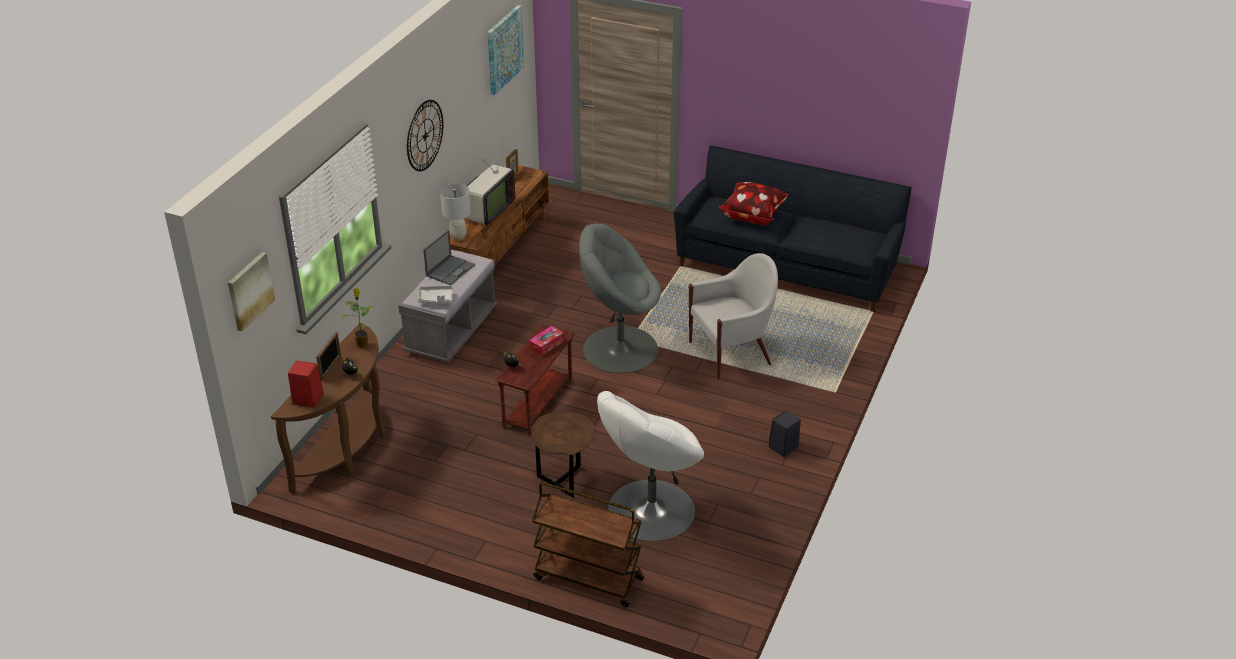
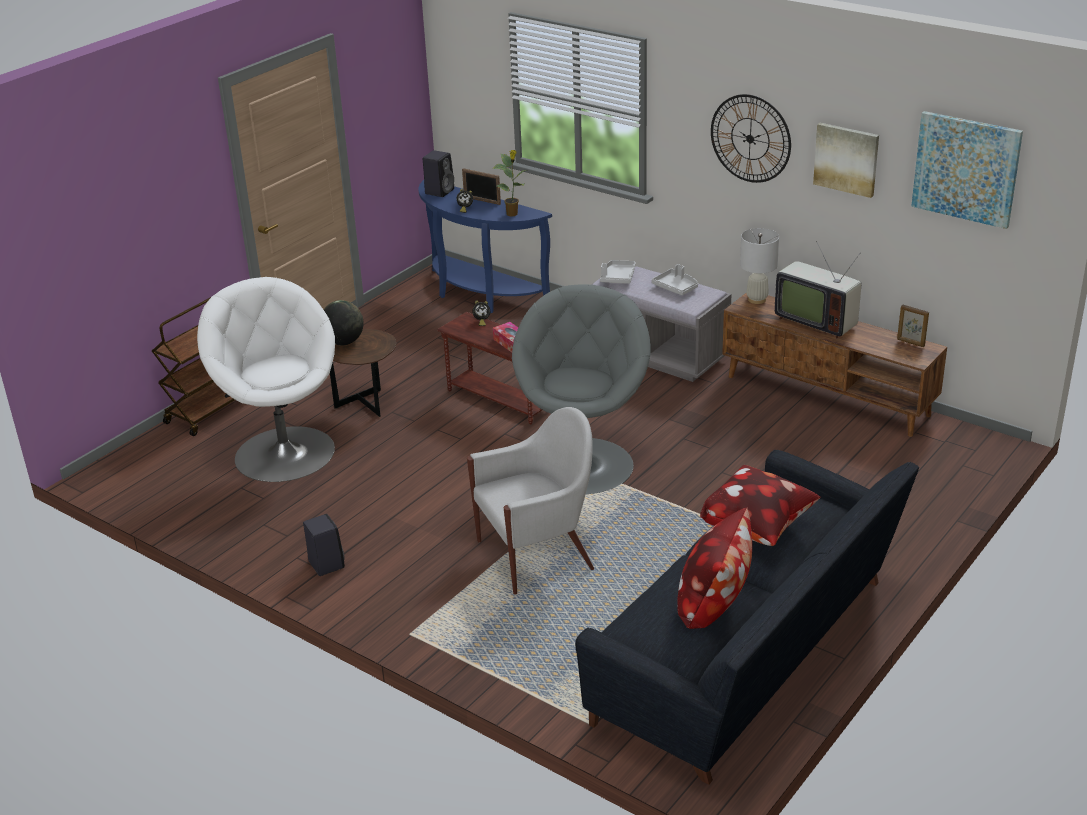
camera: 105 degrees right, 5 degrees down
picture [228,252,275,331] -> picture moved to [813,123,879,198]
brown console table [271,323,385,494] -> blue console table [418,180,552,313]
red speaker [288,360,323,408] -> black speaker [423,150,454,197]
laptop [423,230,475,285] -> grey tray [652,264,698,295]
white armchair [689,253,778,380] -> white armchair turned 105 degrees counterclockwise [467,407,594,595]
none -> globe [324,300,364,345]
none -> pillow [677,507,752,629]

